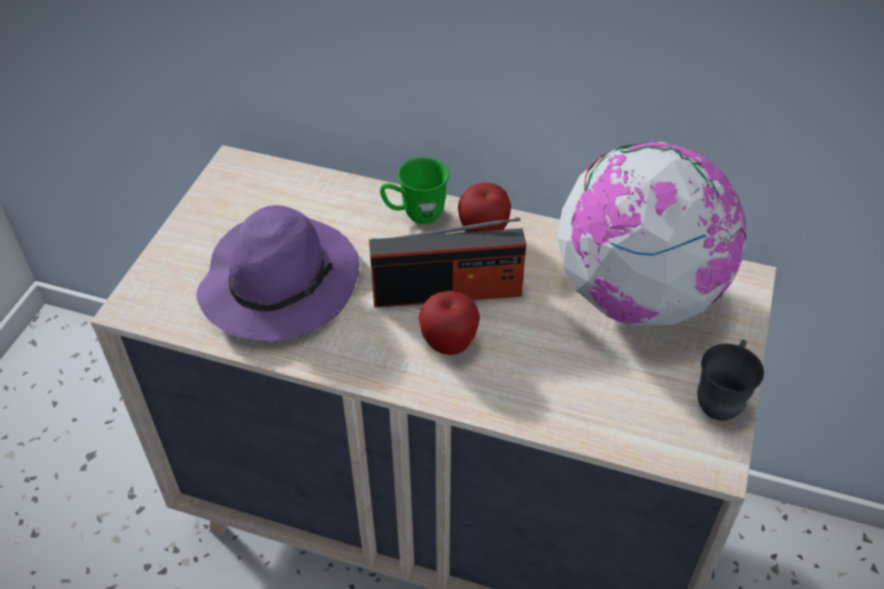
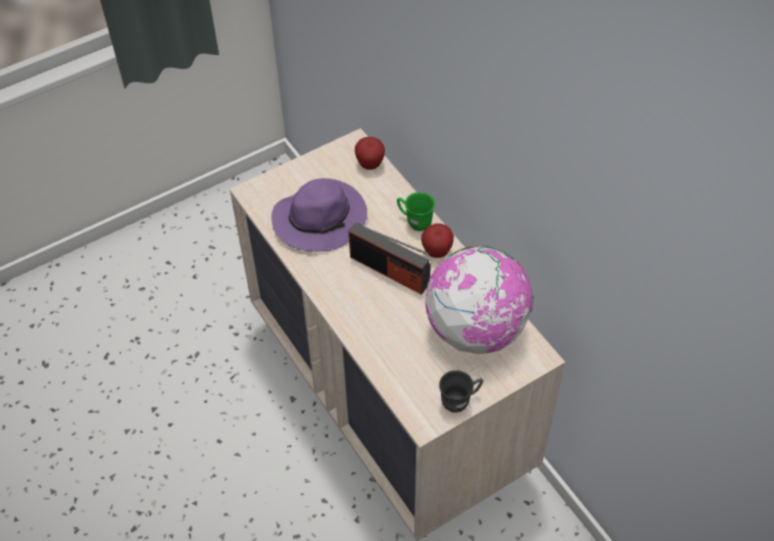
camera: 40 degrees right, 5 degrees up
apple [418,291,480,355] -> apple moved to [355,137,385,170]

